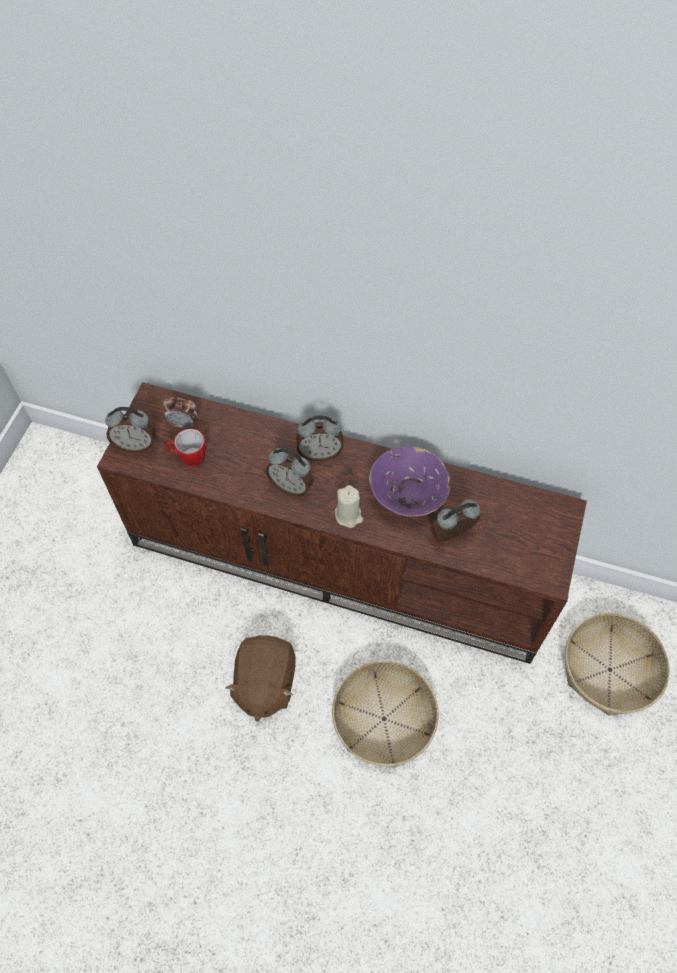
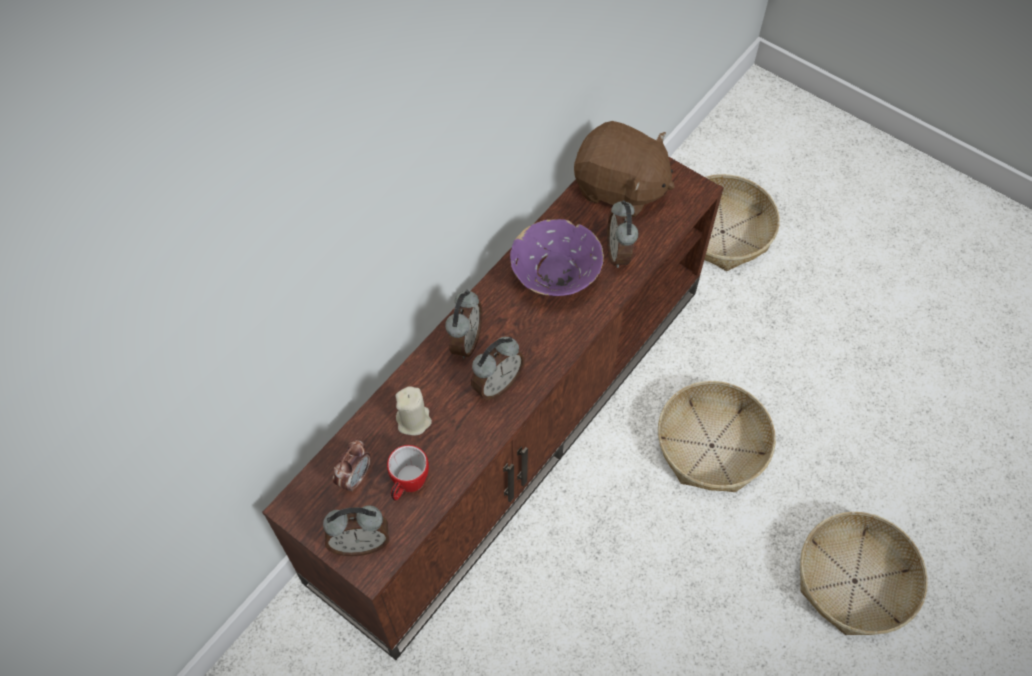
camera: 70 degrees left, 0 degrees up
alarm clock [105,407,155,453] -> alarm clock turned 60 degrees clockwise [323,505,389,556]
brown plush toy [225,635,296,721] -> brown plush toy moved to [574,121,675,217]
beige candle [335,485,363,528] -> beige candle moved to [395,386,432,436]
none -> basket [800,512,928,635]

